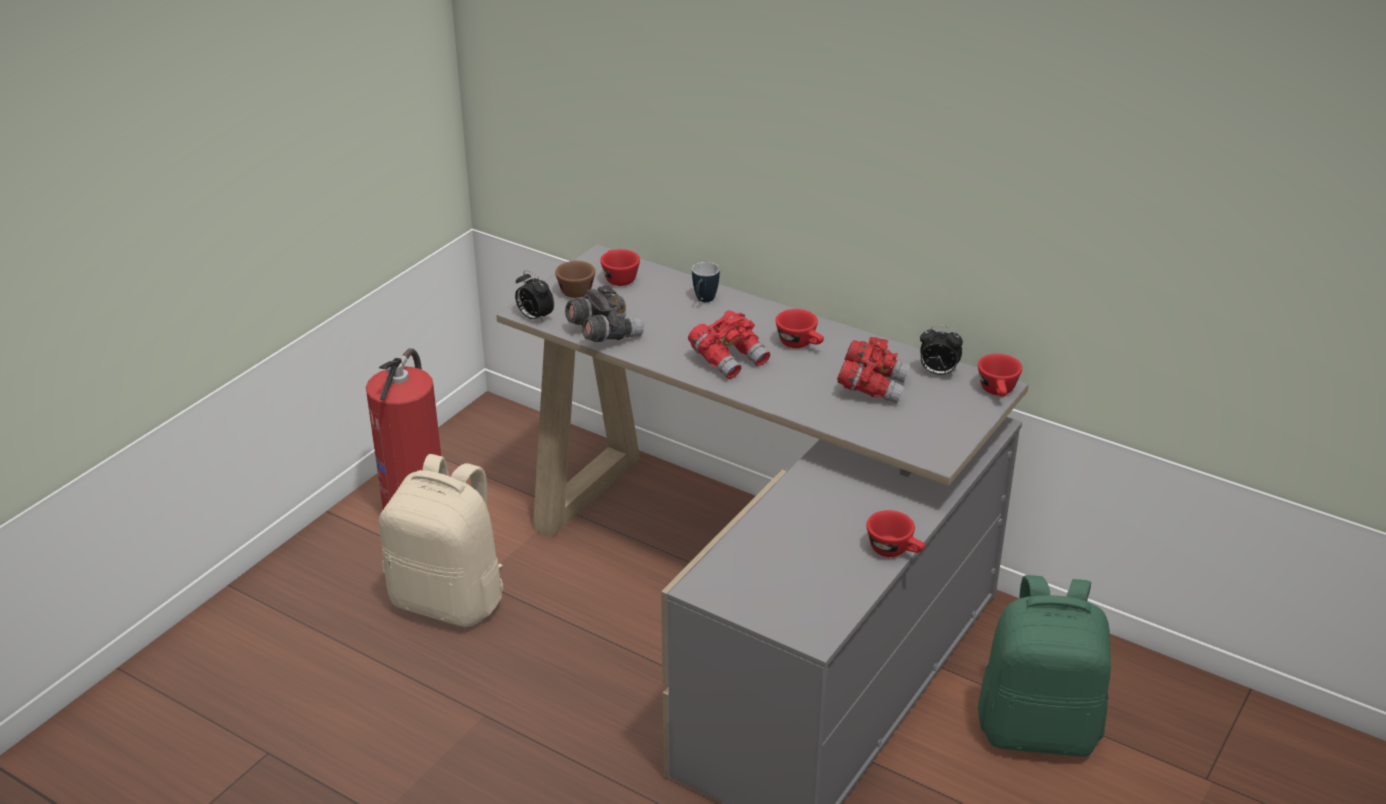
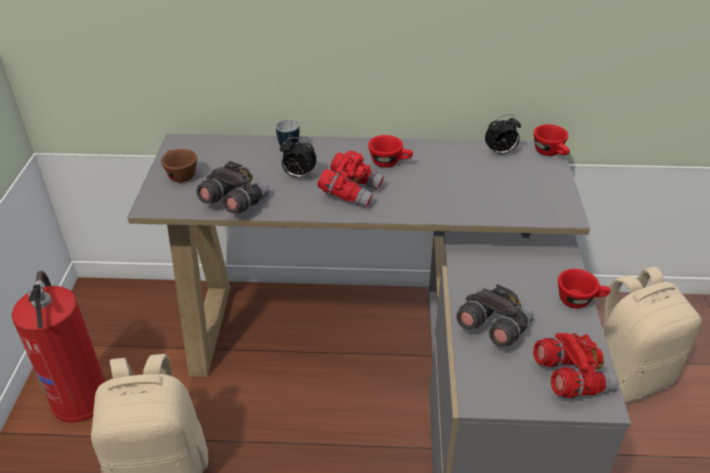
camera: 30 degrees left, 5 degrees up
alarm clock [515,270,554,322] -> alarm clock moved to [280,137,317,178]
red cup [600,249,640,286] -> none
red binoculars [837,337,911,404] -> red binoculars moved to [533,332,619,398]
green backpack [978,575,1111,757] -> beige backpack [603,267,702,403]
none -> grey binoculars [456,284,534,347]

